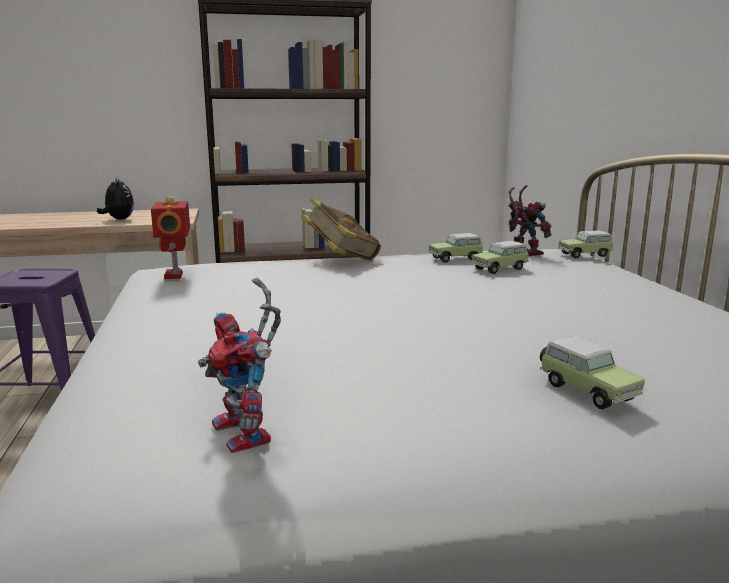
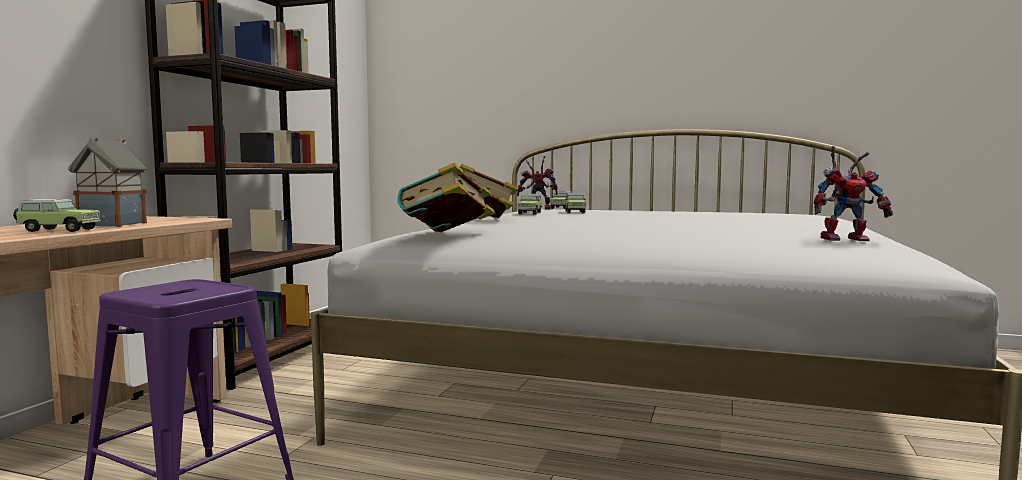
camera: 60 degrees left, 10 degrees down
plush toy [97,177,134,220] -> toy house [68,137,147,227]
toy robot [151,196,190,279] -> book [397,163,495,232]
toy car [540,336,645,409] -> toy car moved to [13,199,101,232]

